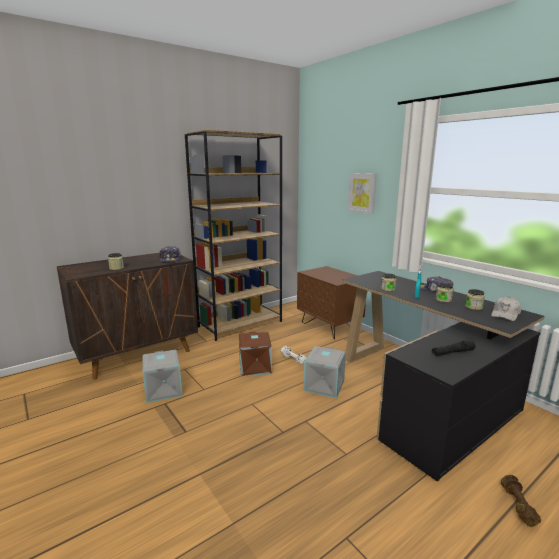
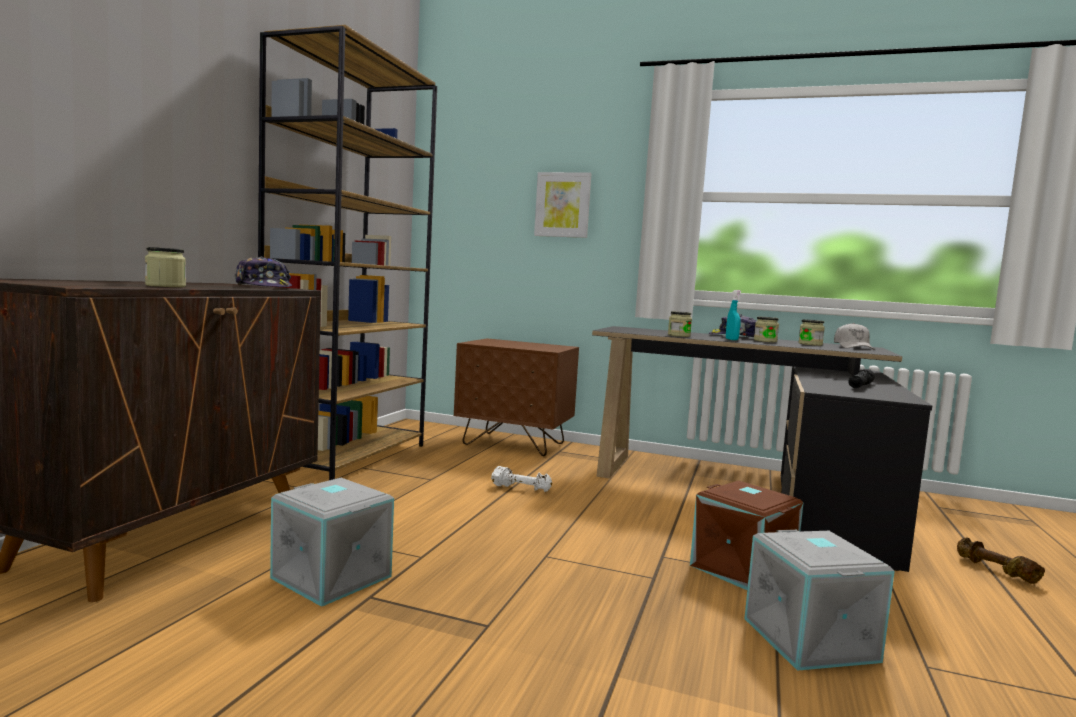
camera: 35 degrees left, 10 degrees down
brown storage box [239,332,272,376] -> brown storage box moved to [690,481,804,590]
grey storage box [304,346,346,398] -> grey storage box moved to [744,530,895,671]

